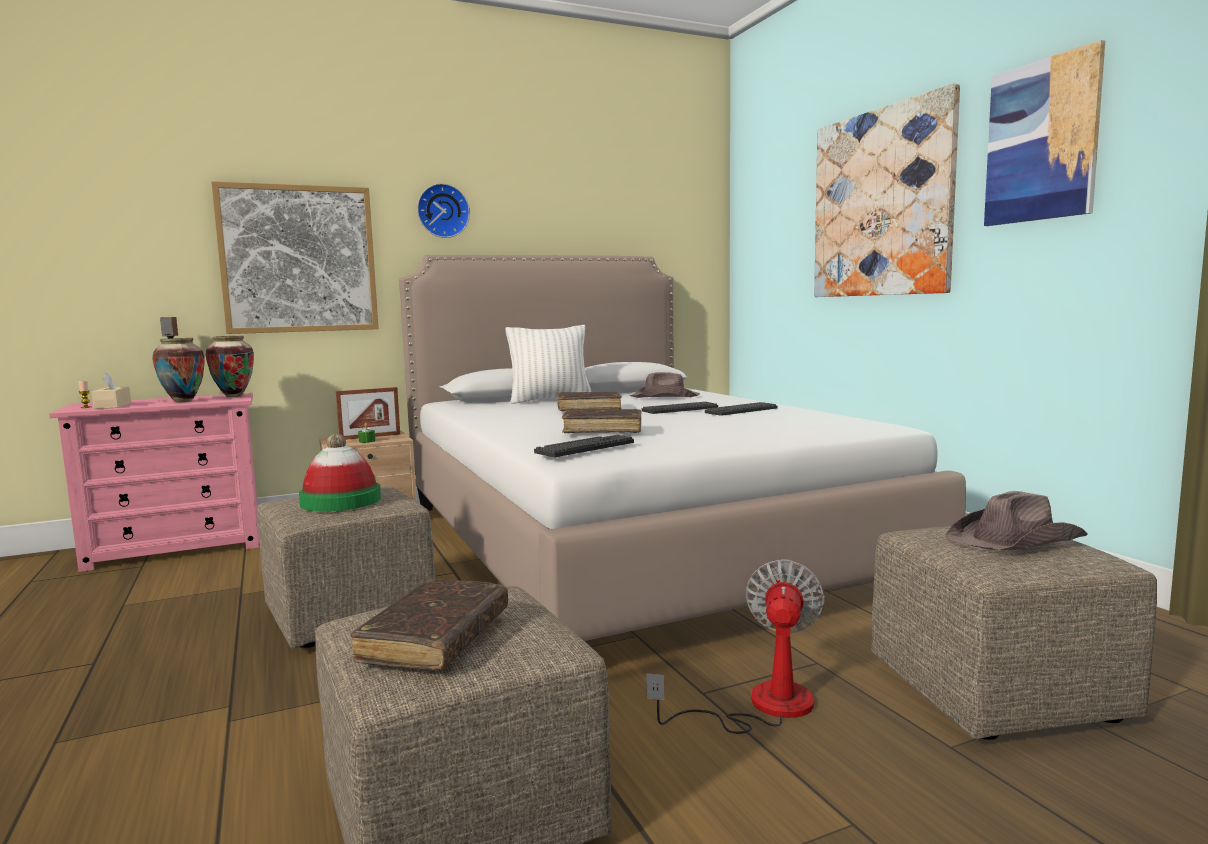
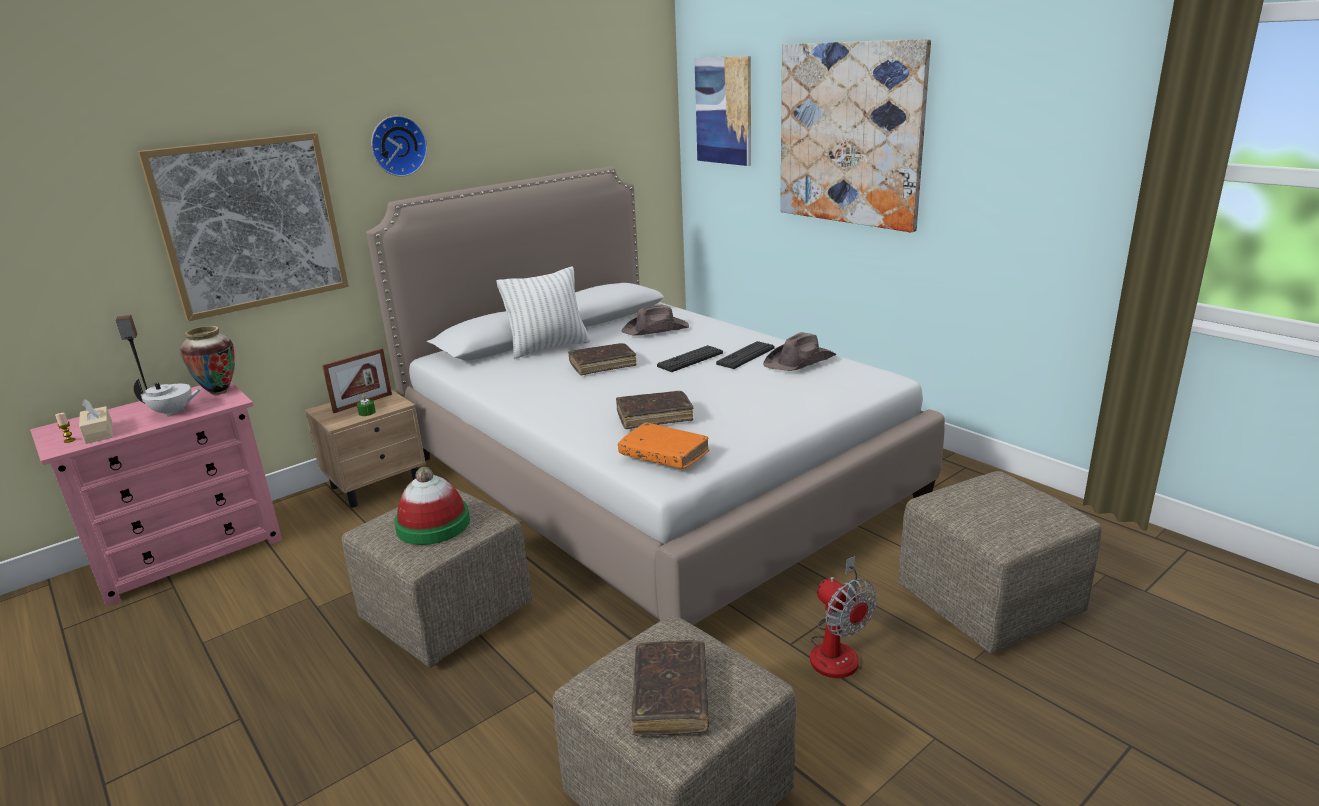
camera: 15 degrees left, 15 degrees up
vase [152,338,205,403] -> white teapot [134,379,201,417]
keyboard [534,435,634,457] -> orange book [618,422,709,469]
fan [646,559,825,734] -> fan turned 150 degrees clockwise [810,556,877,678]
brown hat [945,491,1087,550] -> brown hat moved to [763,332,837,371]
picture [984,40,1105,226] -> picture moved to [694,56,751,166]

